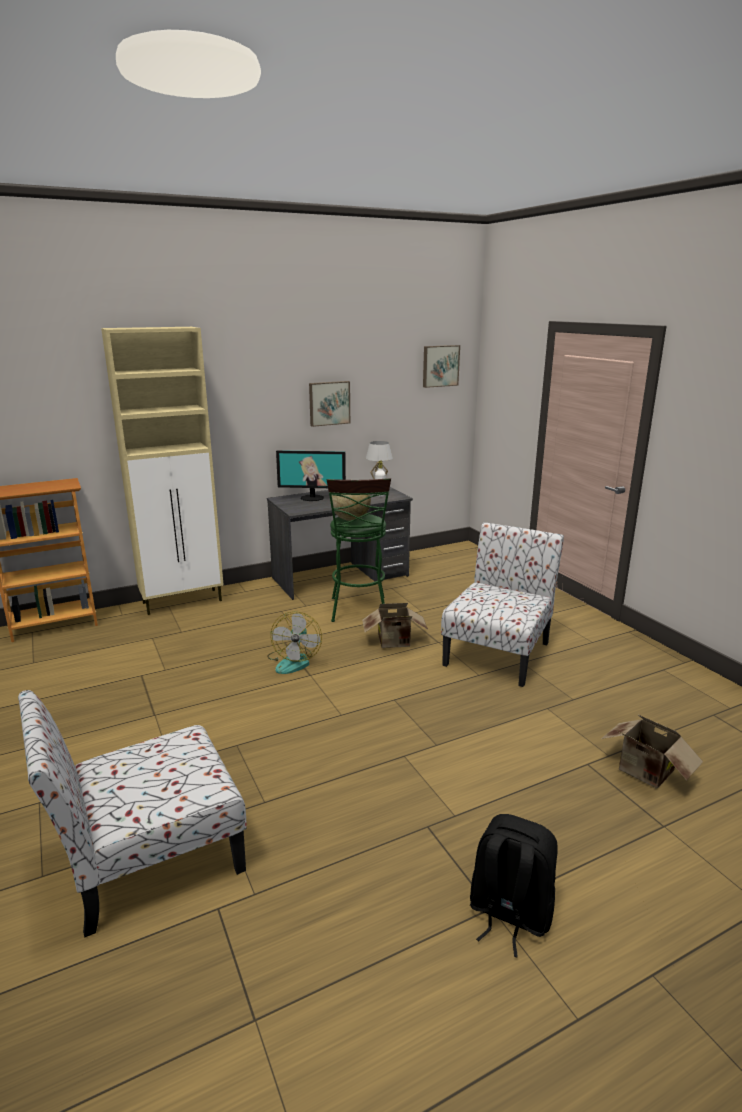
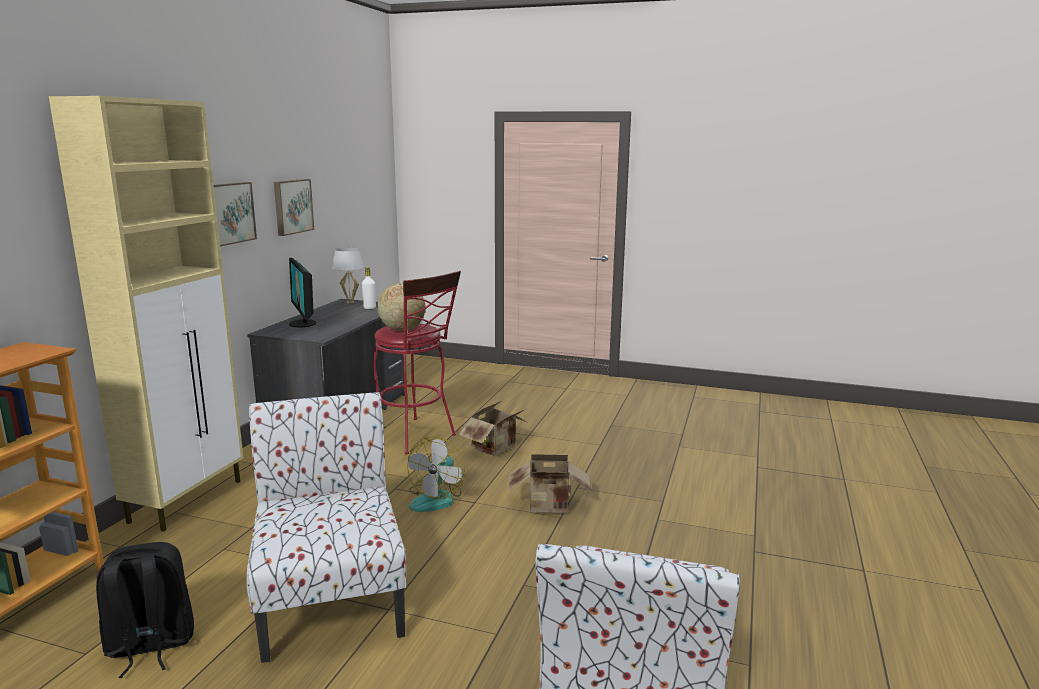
camera: 45 degrees left, 5 degrees down
fan [267,611,322,674] -> fan turned 60 degrees clockwise [407,436,465,512]
monitor [276,450,346,501] -> monitor turned 105 degrees clockwise [289,258,316,328]
green stool [327,478,391,622] -> red stool [373,271,461,454]
picture [423,345,460,388] -> picture moved to [213,182,257,246]
chair [441,522,564,687] -> chair moved to [247,392,407,663]
black backpack [470,814,558,958] -> black backpack moved to [96,542,194,678]
cardboard box [601,714,703,789] -> cardboard box moved to [508,454,592,513]

